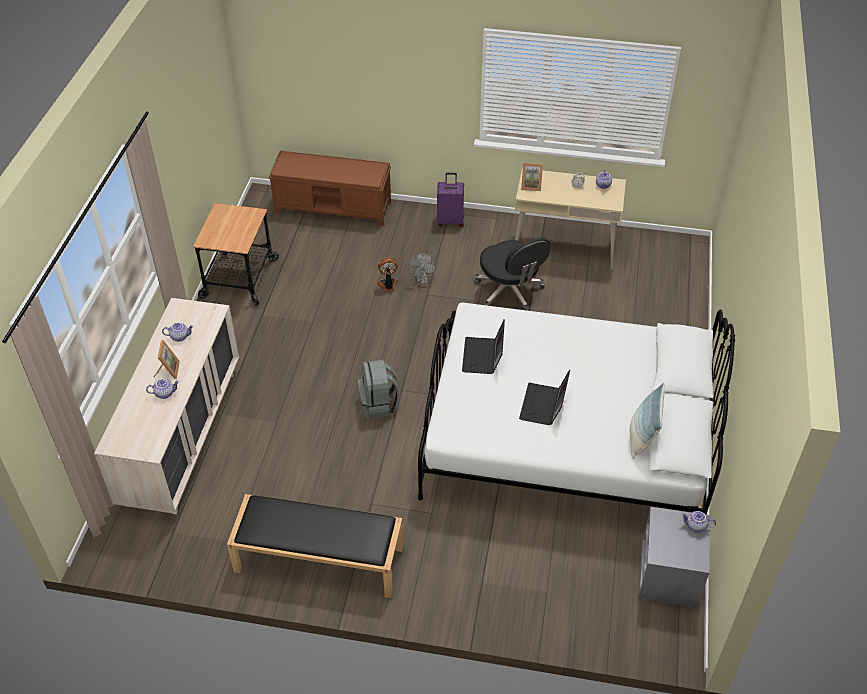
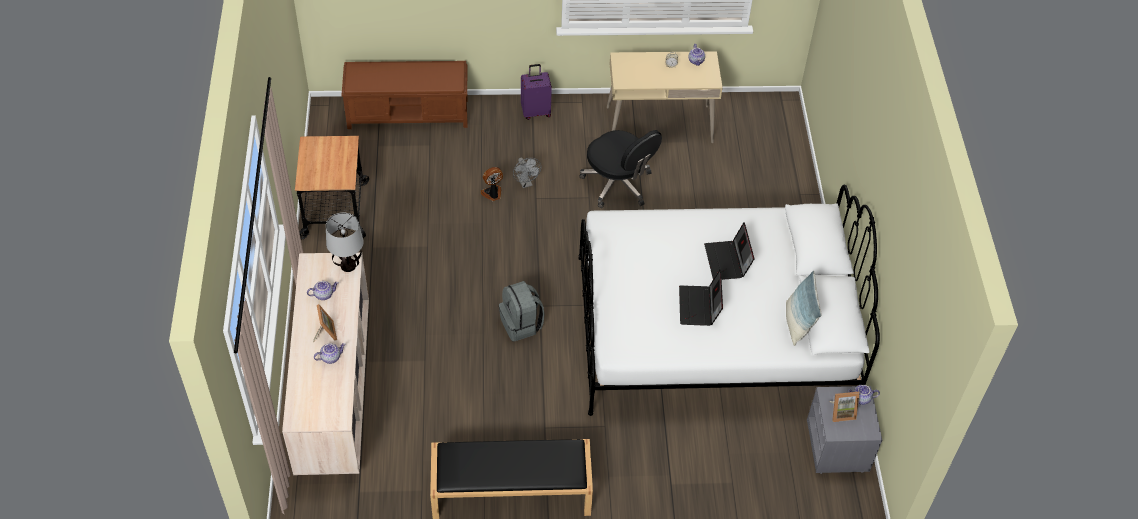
camera: 15 degrees left, 5 degrees up
laptop [462,320,505,374] -> laptop moved to [704,222,755,280]
picture frame [521,163,543,191] -> picture frame moved to [829,392,860,422]
none -> table lamp [326,212,364,272]

